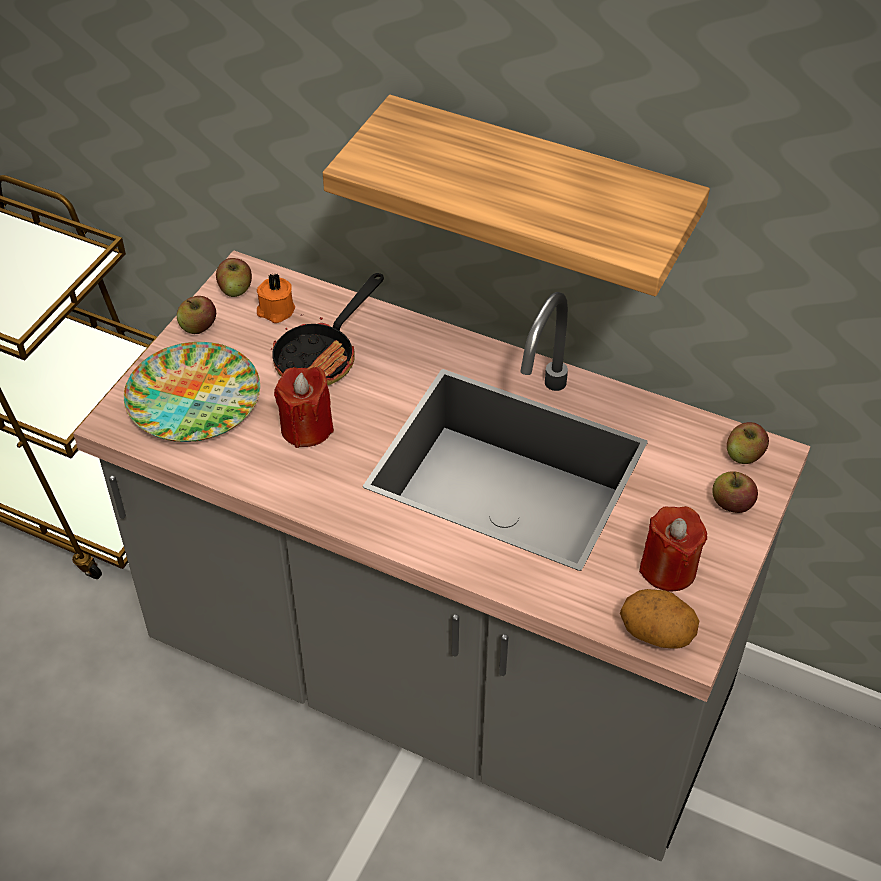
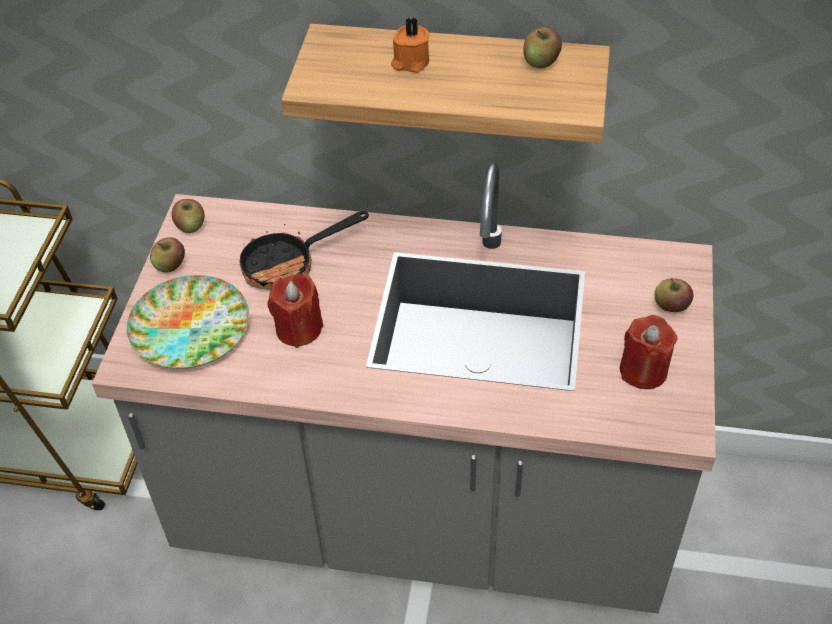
camera: 15 degrees left, 0 degrees up
orange candle [257,273,295,323] -> orange candle moved to [391,17,430,73]
frying pan [271,273,384,385] -> frying pan turned 45 degrees clockwise [240,211,369,290]
potato [620,589,699,648] -> none
apple [727,422,769,464] -> apple moved to [523,27,562,69]

